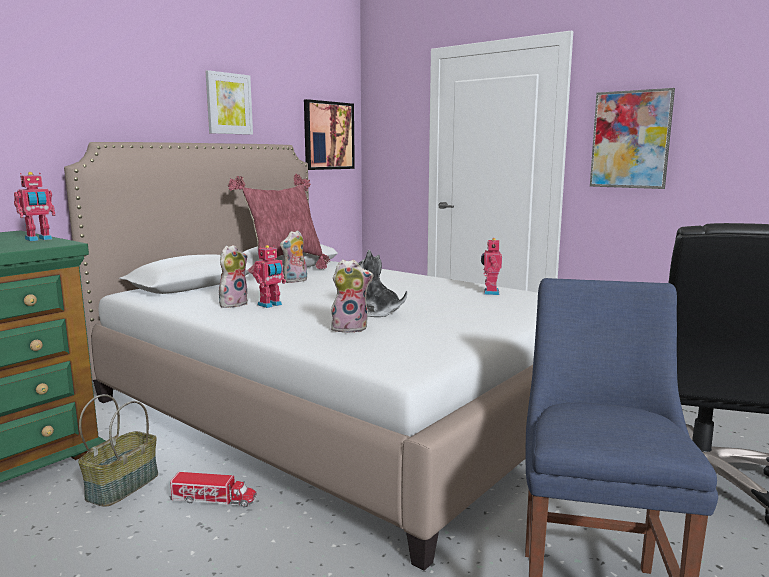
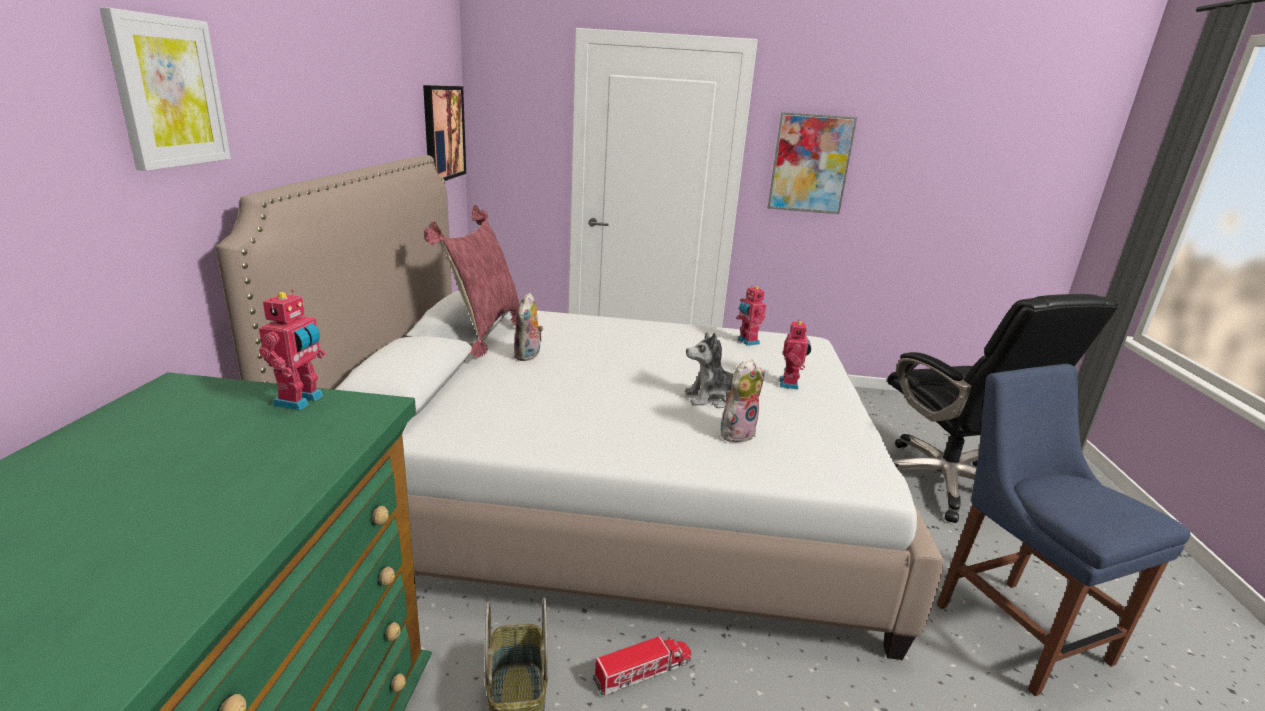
camera: 35 degrees left, 10 degrees up
picture [205,70,253,135] -> picture moved to [100,7,231,171]
plush toy [219,245,248,308] -> none
toy robot [253,245,286,308] -> toy robot moved to [780,319,811,390]

